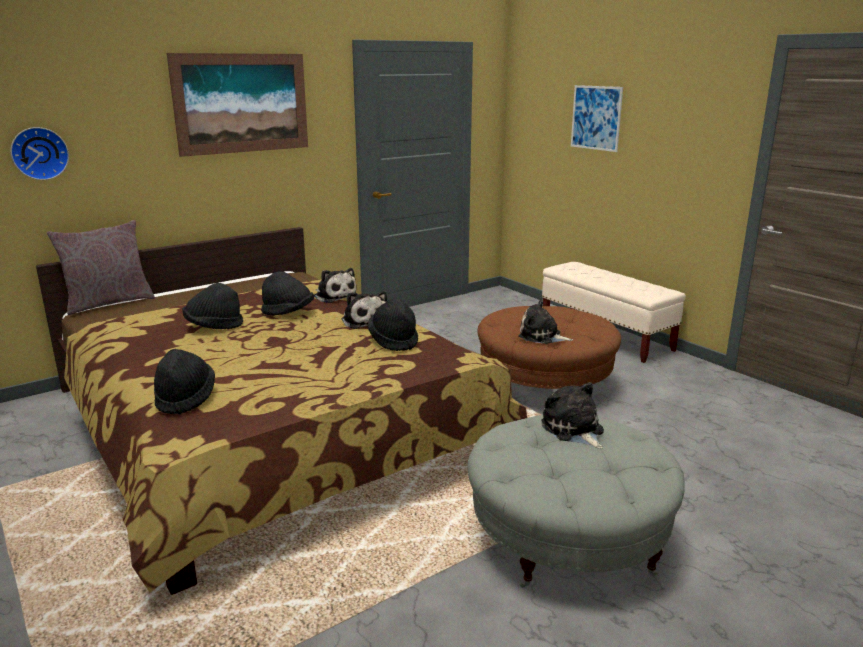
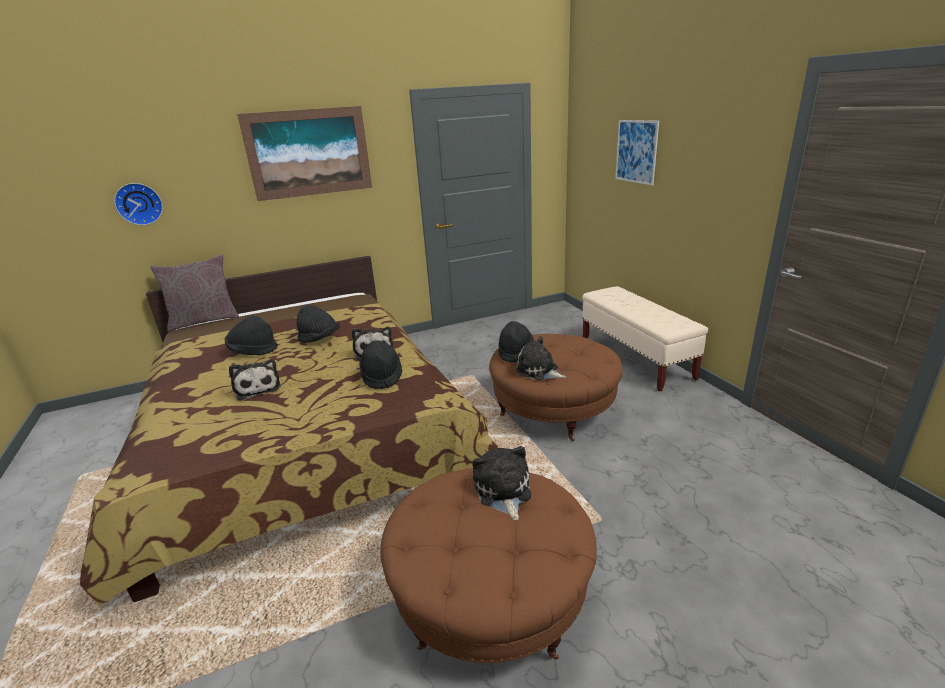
camera: 15 degrees right, 5 degrees up
black hat [154,349,215,415] -> black hat moved to [498,321,534,363]
plush toy [314,268,357,303] -> plush toy moved to [229,359,281,401]
grey ottoman [468,415,684,588] -> brown ottoman [380,468,597,663]

